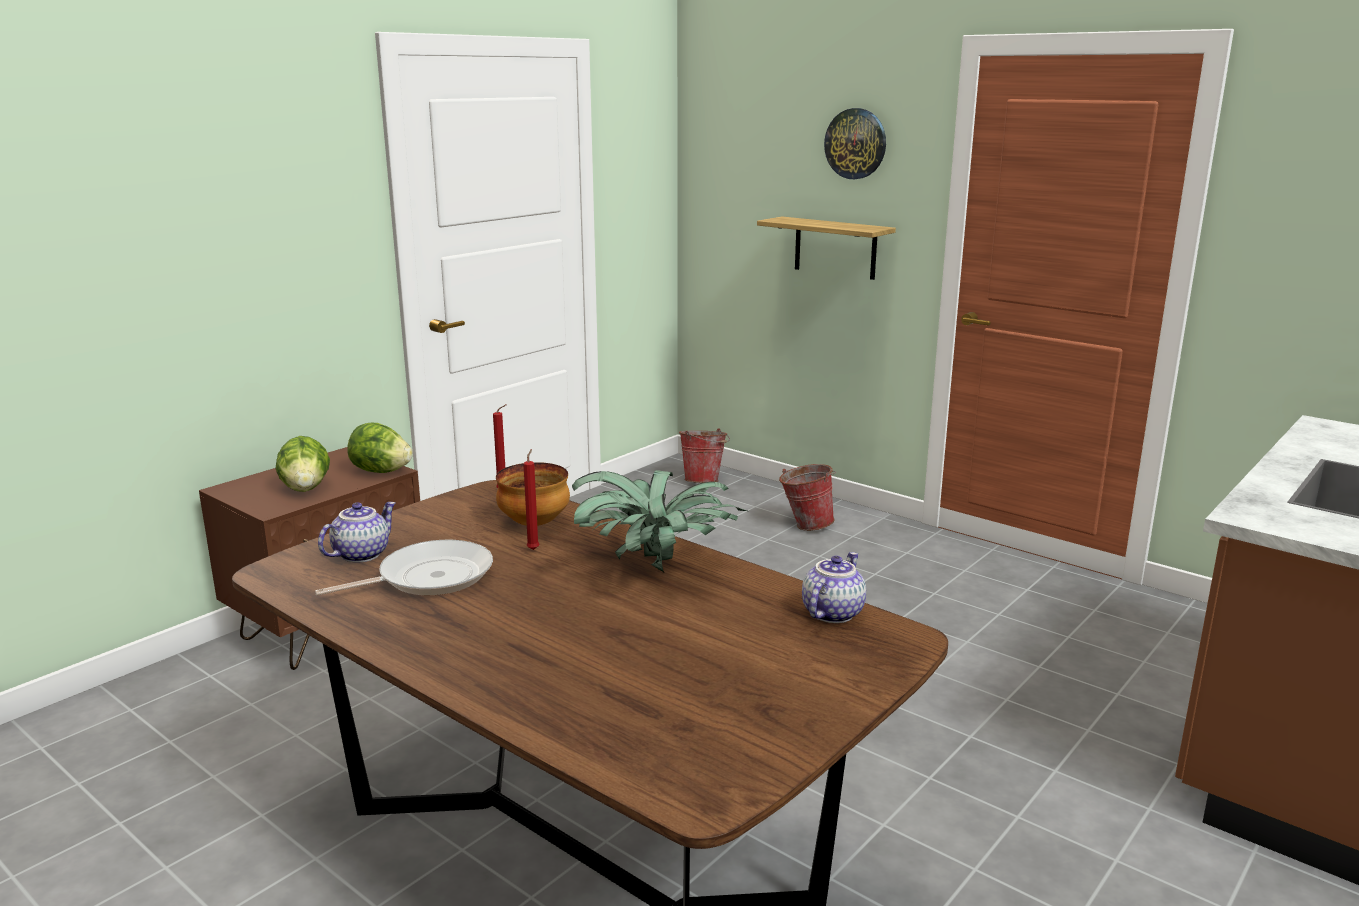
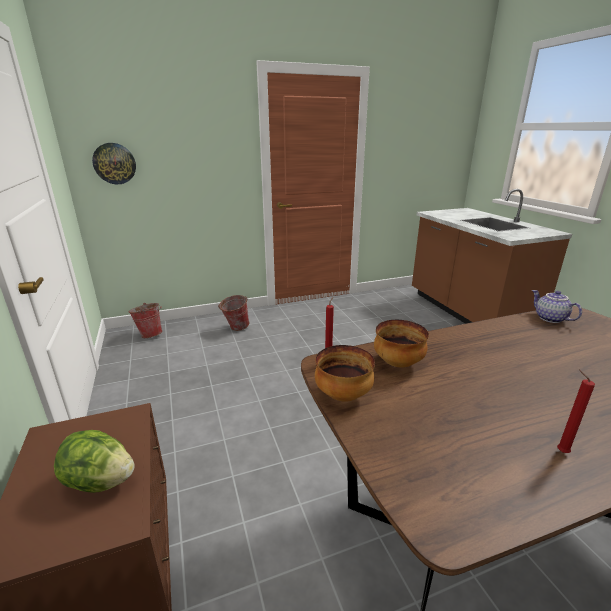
camera: 60 degrees left, 5 degrees up
frying pan [315,540,493,595] -> none
teapot [318,502,396,562] -> none
lettuce [347,423,413,473] -> none
red candle [523,449,539,550] -> red candle moved to [557,370,595,453]
potted plant [572,470,747,572] -> none
shelf [757,217,896,280] -> none
wall clock [824,108,886,179] -> wall clock moved to [92,143,136,184]
none -> bowl [315,345,375,402]

